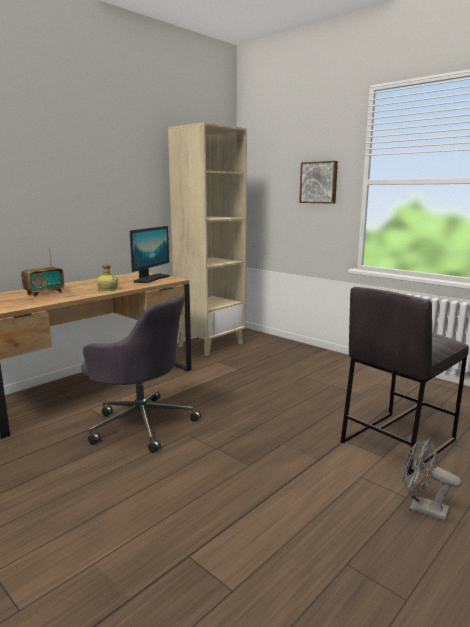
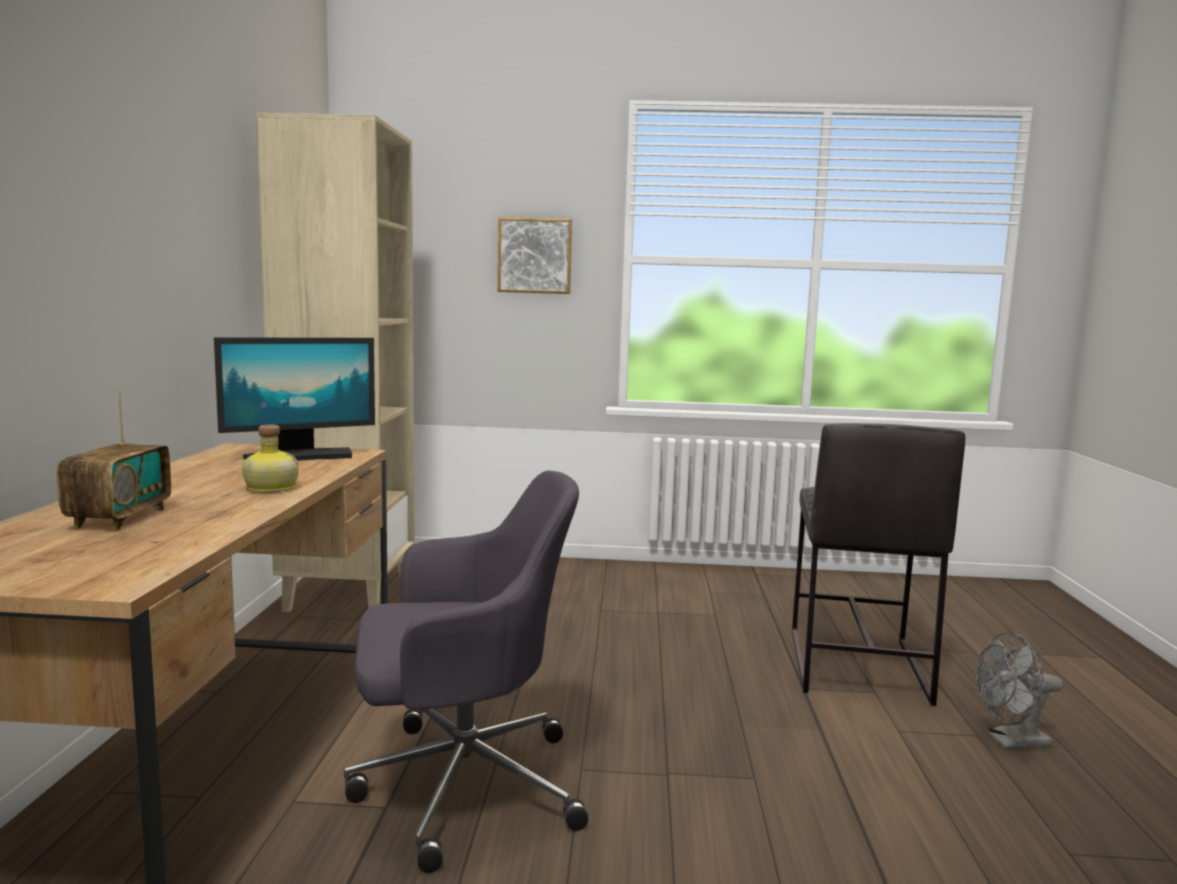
camera: 40 degrees left, 5 degrees down
monitor [130,226,170,283] -> monitor turned 75 degrees clockwise [214,338,375,461]

